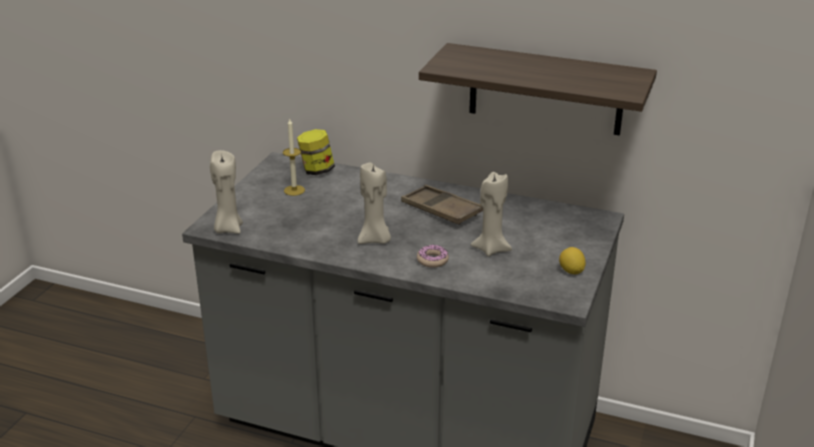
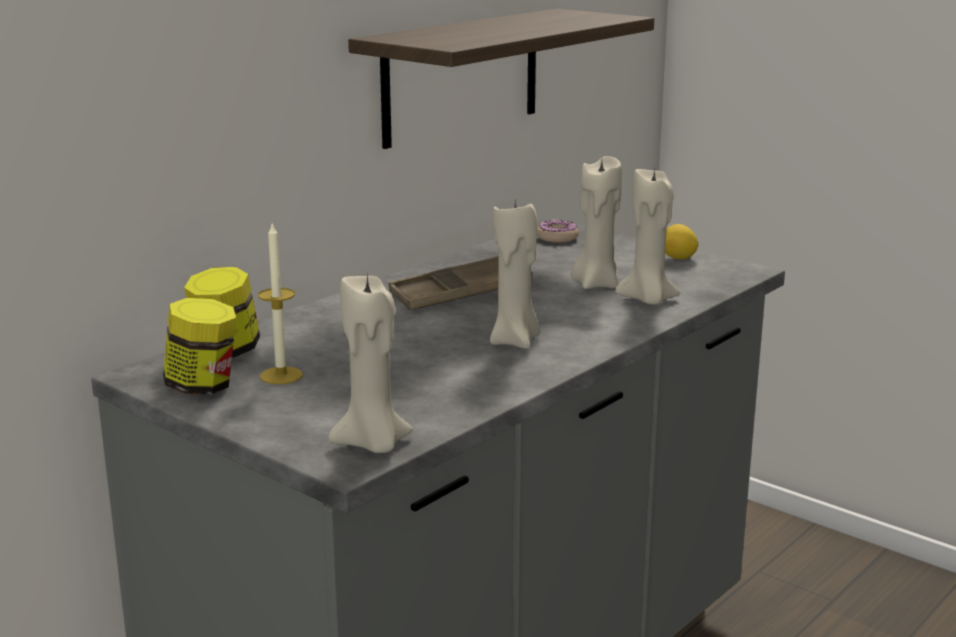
camera: 70 degrees left, 10 degrees down
donut [417,245,449,268] -> donut moved to [537,220,579,243]
none -> jar [163,298,236,395]
none -> beige candle [615,169,680,305]

